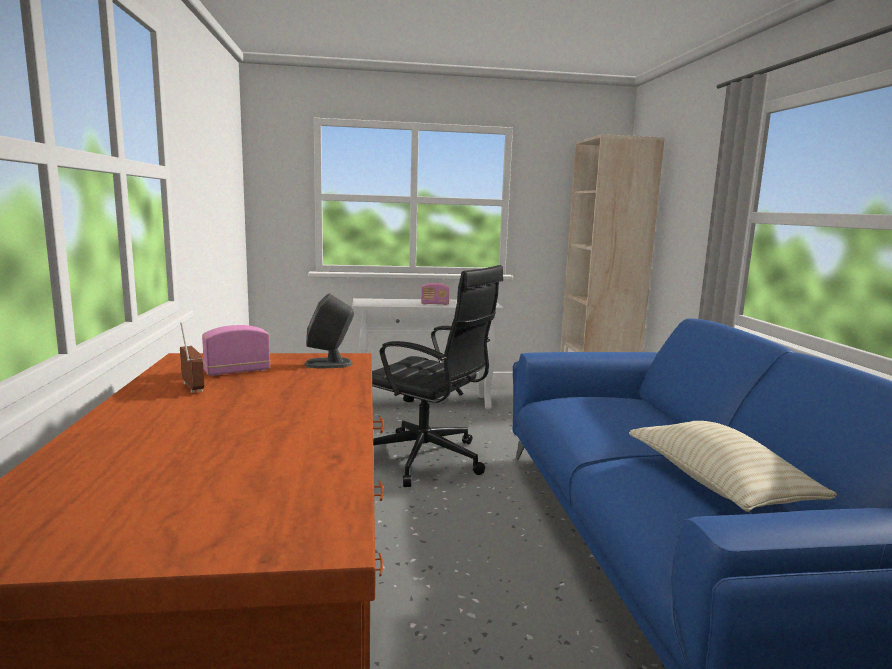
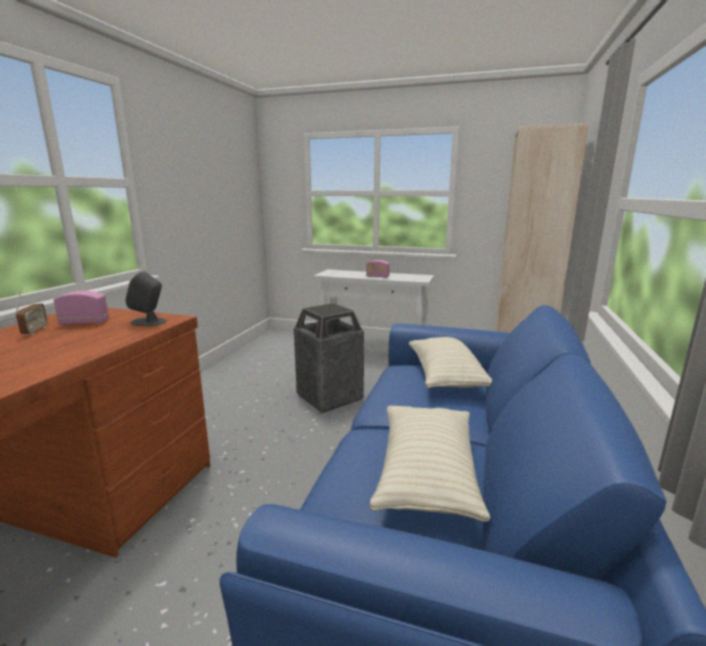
camera: 25 degrees right, 5 degrees up
black office chair [372,265,503,487] -> trash can [294,303,364,413]
none -> beige pillow [409,337,492,388]

